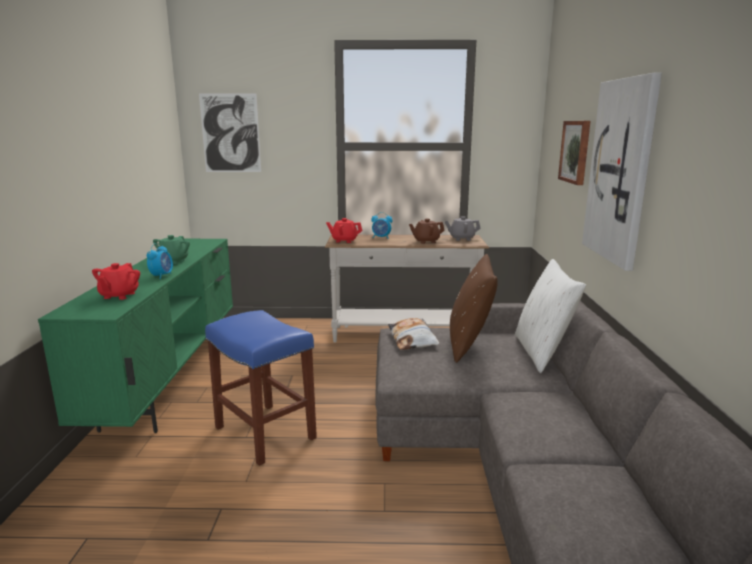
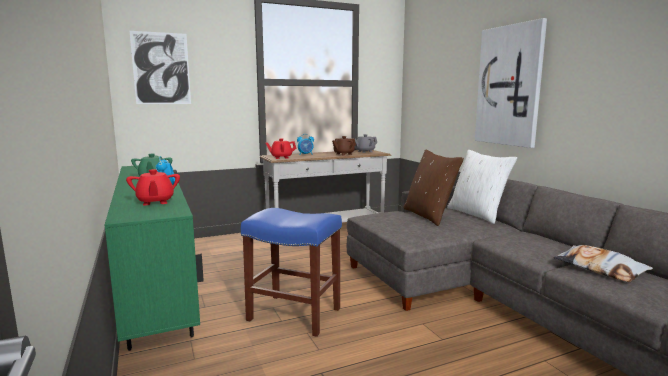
camera: 25 degrees left, 5 degrees down
pillow [388,318,440,350] -> pillow moved to [553,245,653,282]
picture [558,121,591,185] -> none

